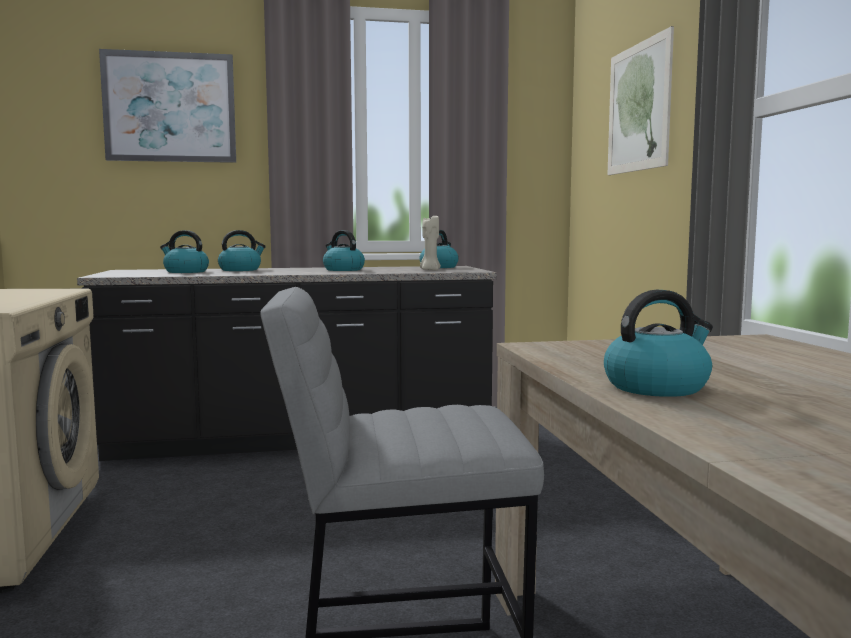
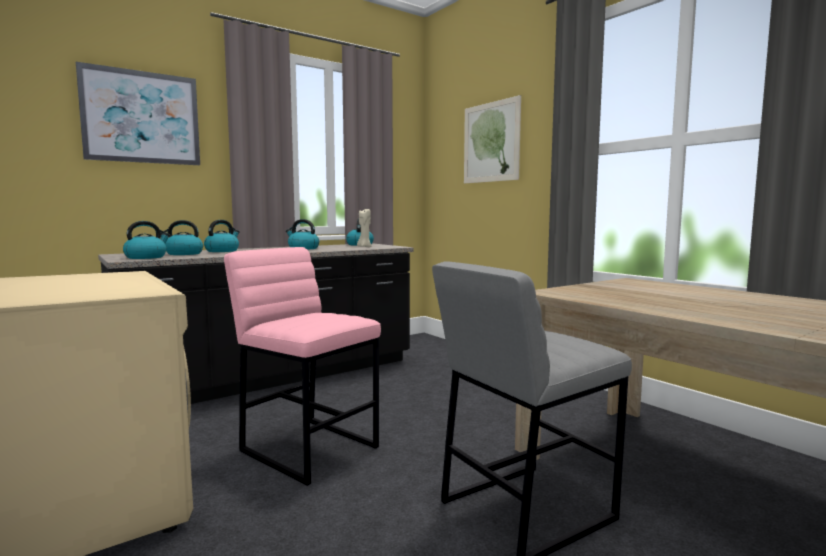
camera: 25 degrees left, 0 degrees up
kettle [604,290,713,397] -> kettle moved to [123,221,170,259]
none -> pink stool [224,247,381,486]

